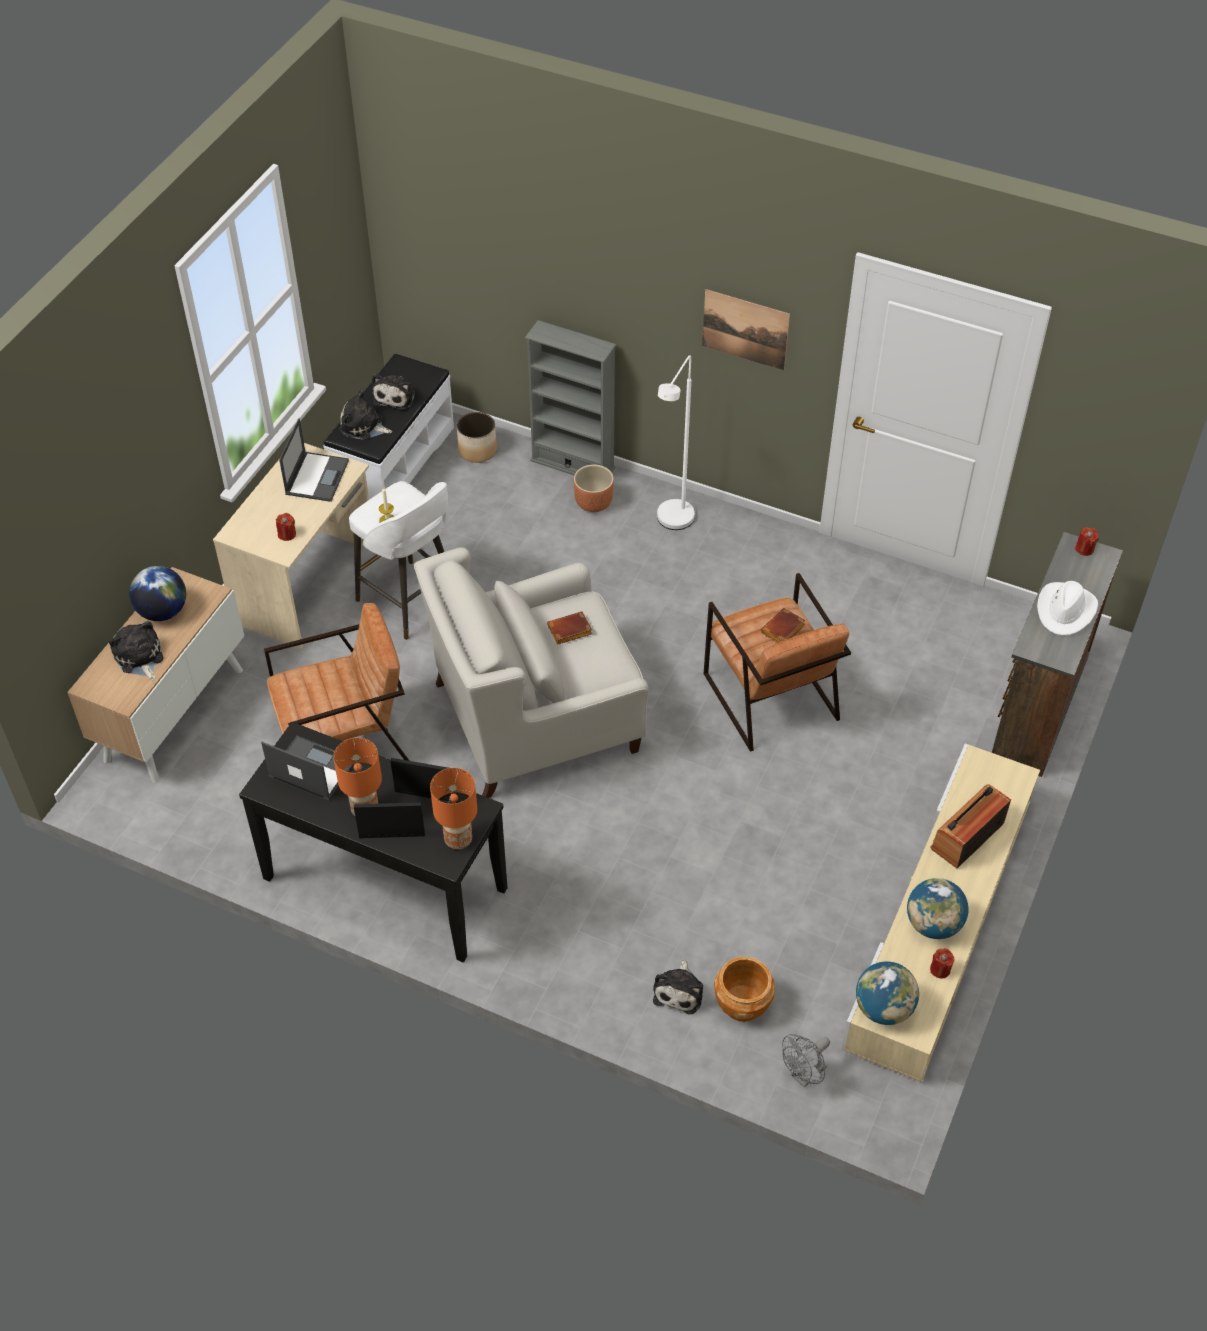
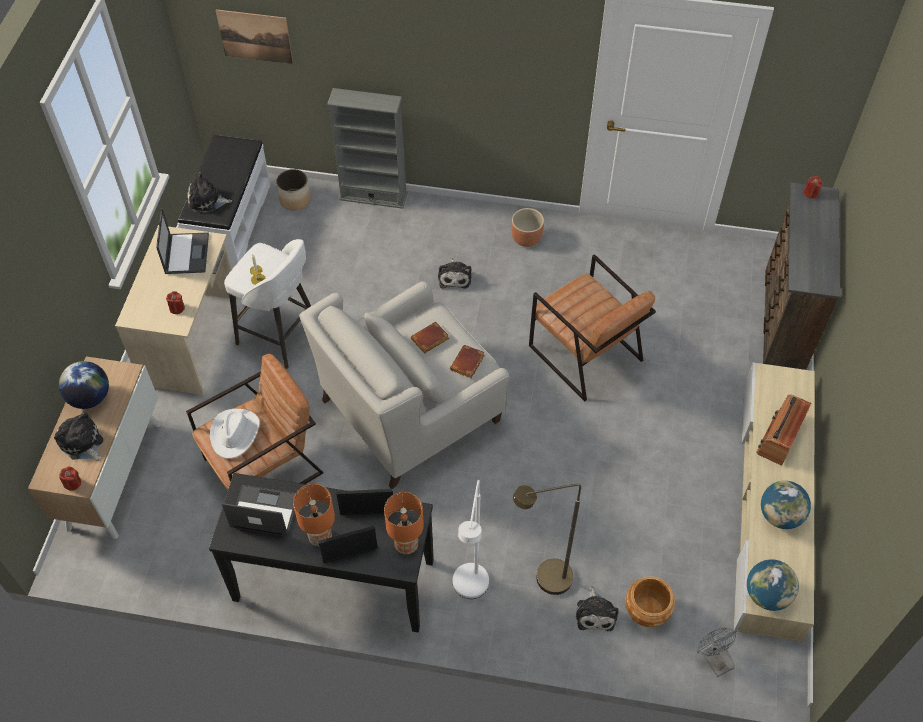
camera: 15 degrees left, 5 degrees up
plush toy [372,374,415,410] -> plush toy moved to [438,258,471,289]
brown planter [574,464,614,512] -> brown planter moved to [512,208,544,247]
white floor lamp [657,355,695,530] -> white floor lamp moved to [453,480,489,599]
picture [702,289,790,371] -> picture moved to [216,10,293,64]
brown book [760,608,806,643] -> brown book moved to [450,345,485,378]
grey fan [782,1034,830,1087] -> grey fan turned 120 degrees clockwise [697,627,737,677]
red candle [930,948,955,978] -> red candle moved to [59,466,81,491]
white hat [1037,581,1098,635] -> white hat moved to [210,409,260,459]
none -> brown floor lamp [513,484,581,595]

